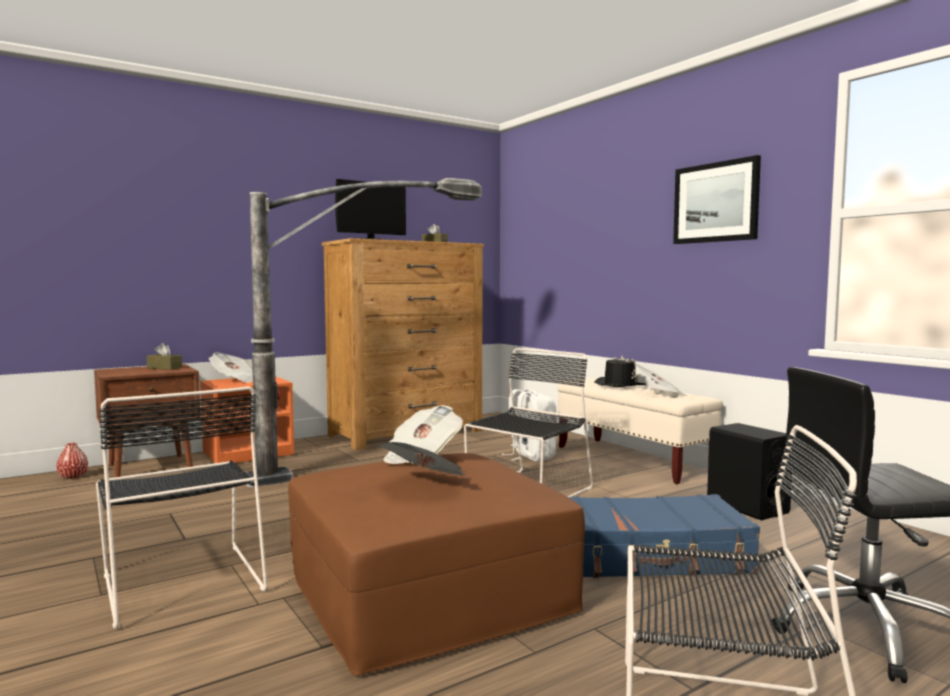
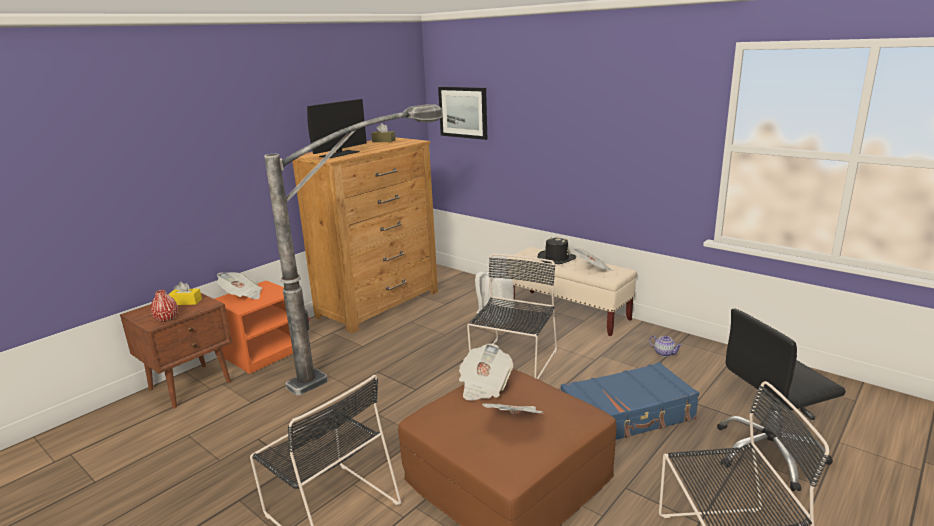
camera: 15 degrees left, 15 degrees up
red vase [56,443,88,479] -> red vase moved to [151,290,178,322]
brown tissue box [147,343,182,370] -> yellow tissue box [168,282,202,305]
picture [673,155,761,244] -> picture moved to [438,87,487,140]
black speaker [707,423,792,520] -> teapot [649,335,682,357]

